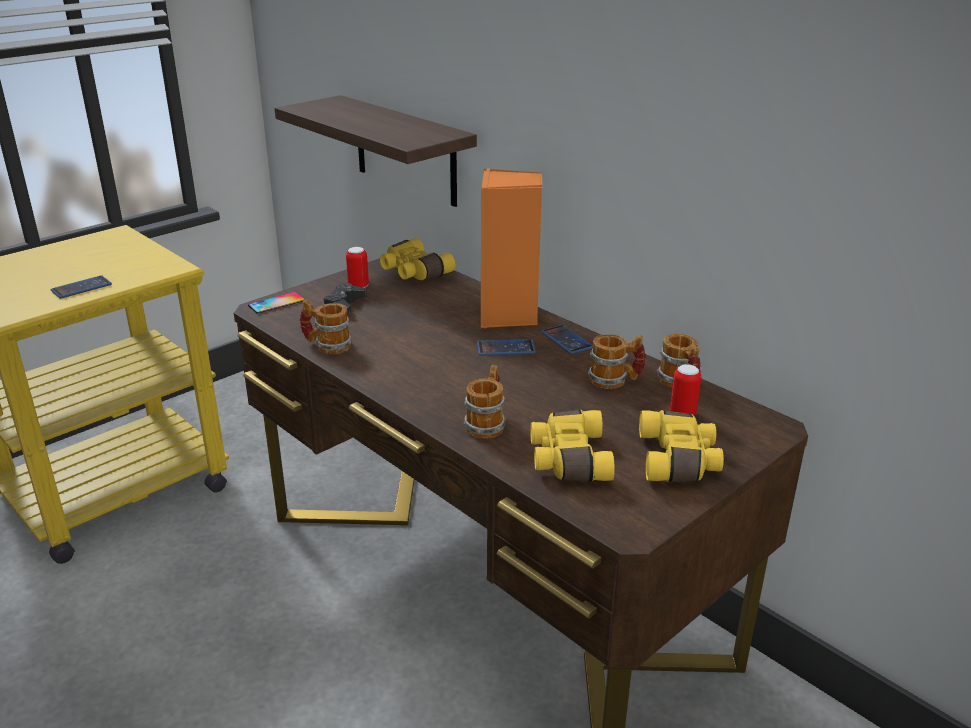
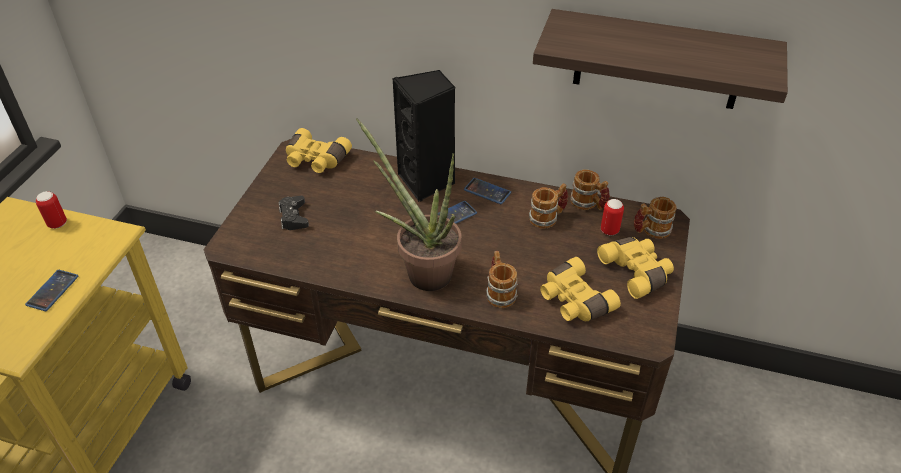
camera: 30 degrees left, 15 degrees up
phone [248,292,305,314] -> none
shelf [275,95,477,207] -> shelf moved to [533,9,788,109]
mug [300,299,351,354] -> mug moved to [634,197,677,239]
can [346,247,369,288] -> can moved to [36,191,67,229]
orange speaker [481,168,542,328] -> black speaker [393,70,455,202]
none -> potted plant [356,118,462,291]

